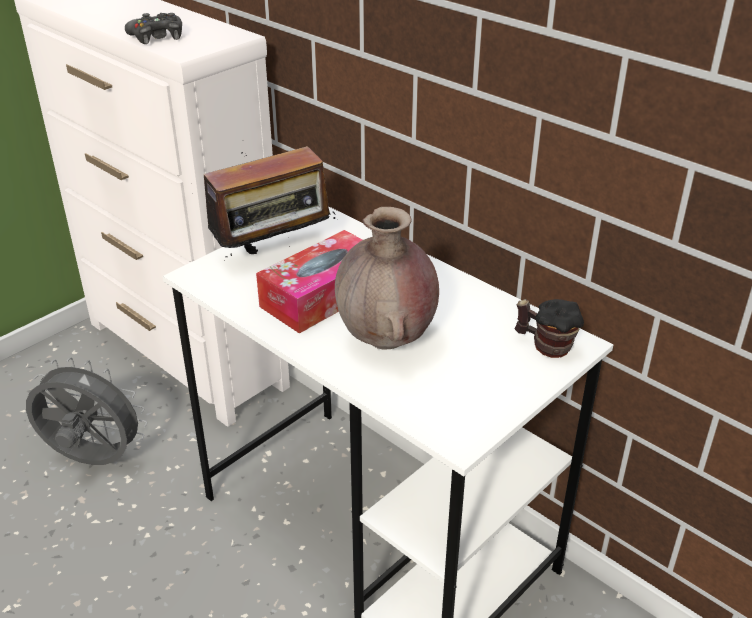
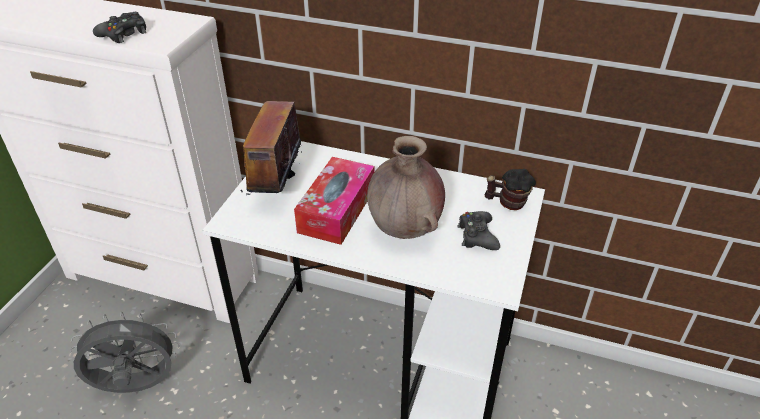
camera: 25 degrees left, 5 degrees up
radio [191,140,336,261] -> radio turned 150 degrees clockwise [238,90,303,195]
none -> black game controller [457,211,500,250]

